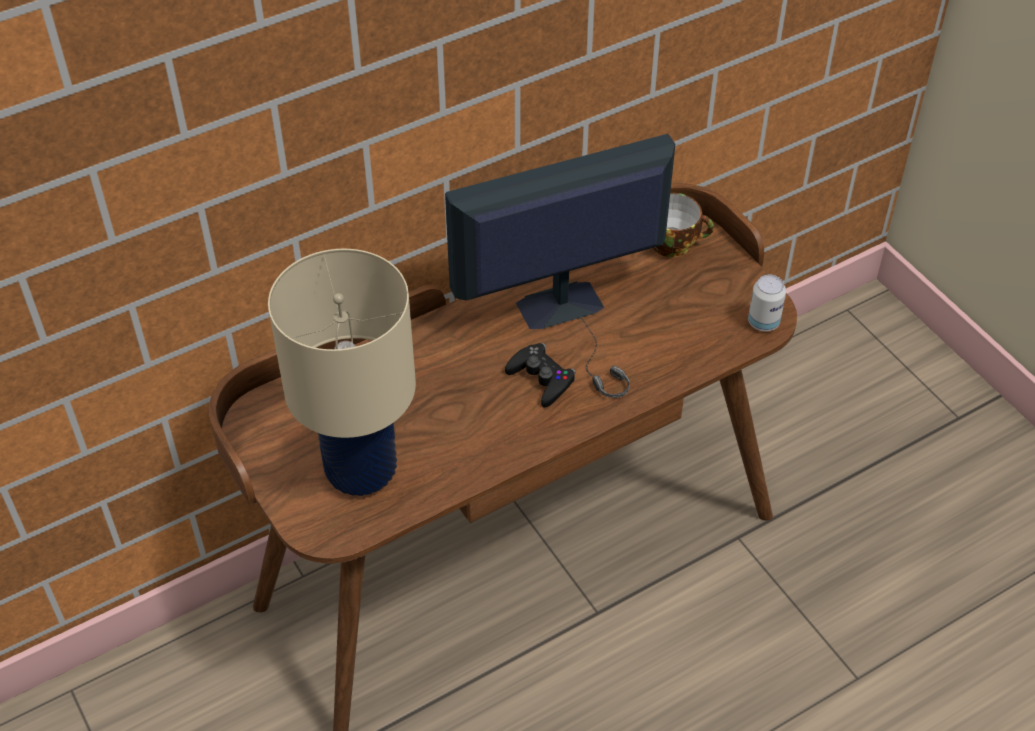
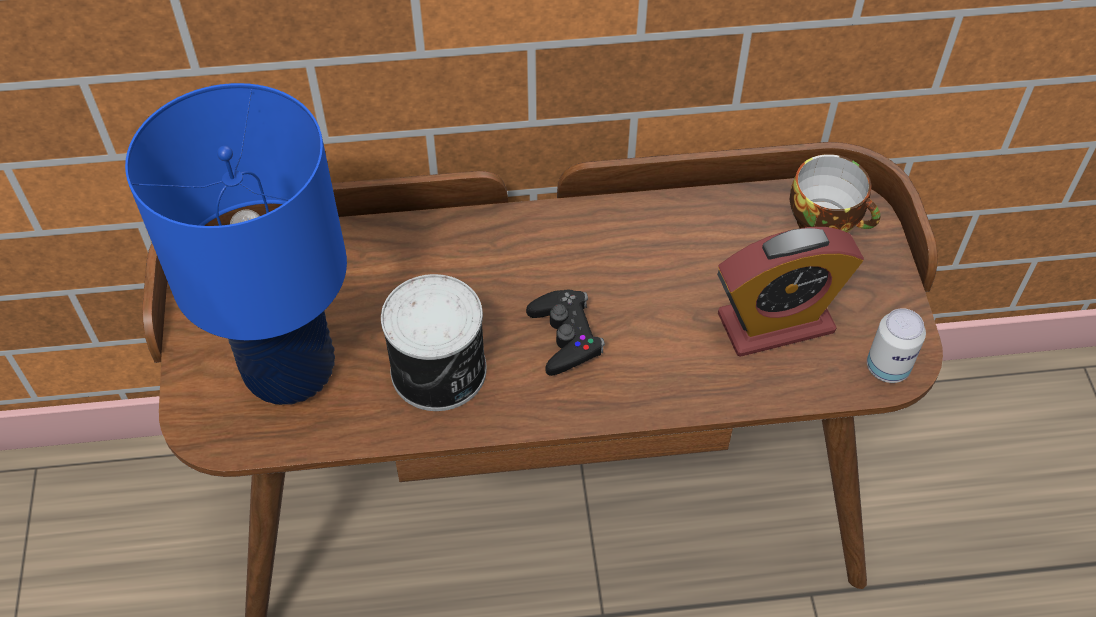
camera: 25 degrees right, 5 degrees up
beige table lamp [268,249,416,496] -> blue table lamp [125,83,347,405]
monitor [445,134,675,329] -> none
headphones [578,318,630,398] -> none
none -> can [381,274,487,411]
none -> alarm clock [717,227,864,357]

